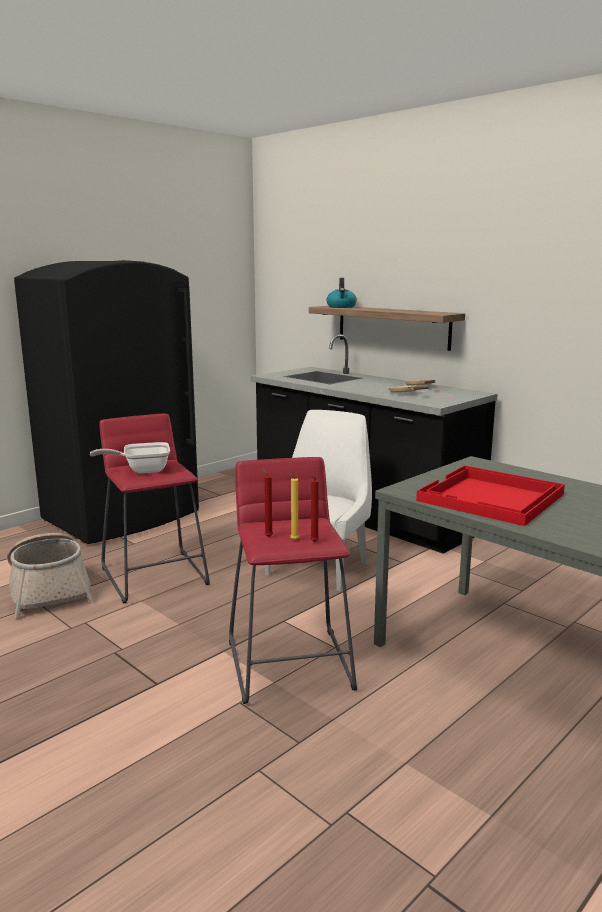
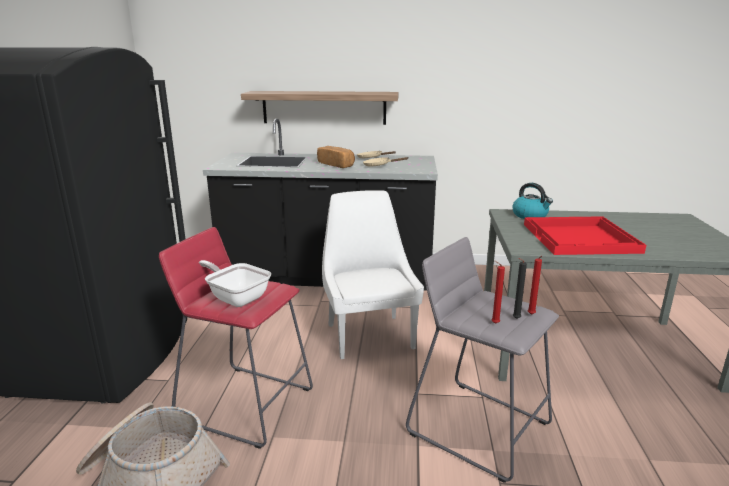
camera: 40 degrees left, 5 degrees up
frying pan [90,442,170,473] -> frying pan turned 90 degrees clockwise [199,260,271,307]
red stool [229,457,357,704] -> grey stool [406,237,559,483]
yellow candle [287,472,299,540] -> black candle [513,258,527,319]
kettle [327,278,357,308] -> kettle moved to [513,183,553,219]
none -> bread [317,146,355,168]

